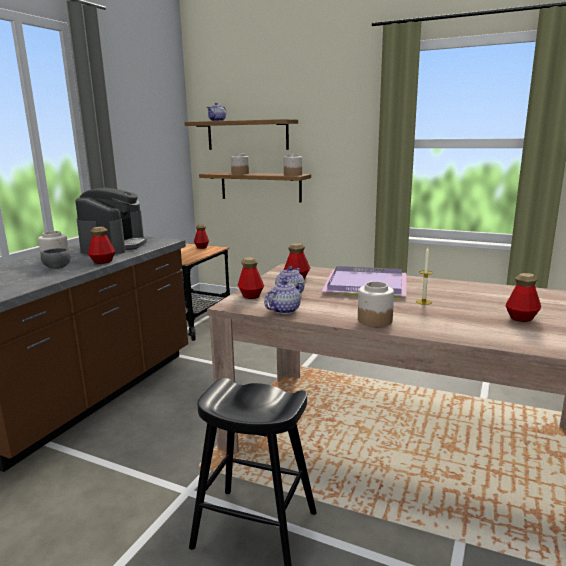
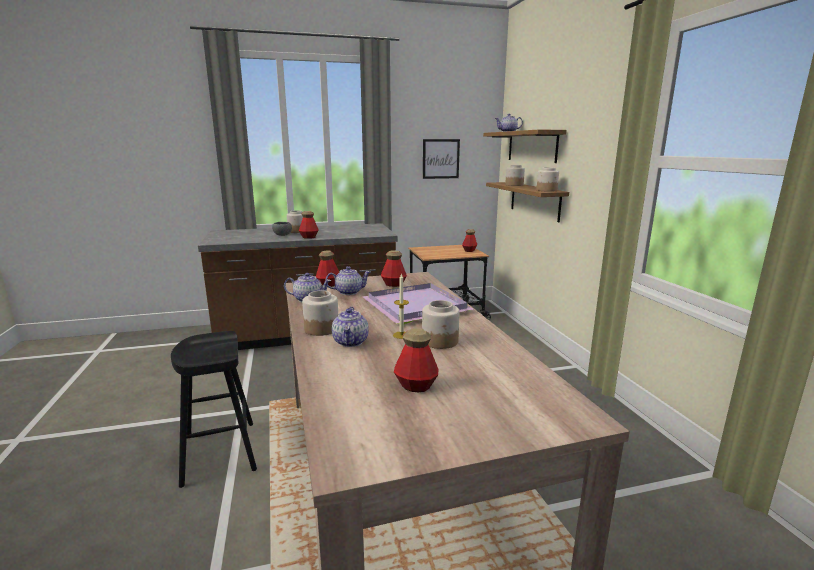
camera: 50 degrees right, 0 degrees up
coffee machine [75,188,147,254] -> none
none -> teapot [332,307,369,347]
none -> jar [422,300,459,349]
none -> picture [423,139,460,179]

